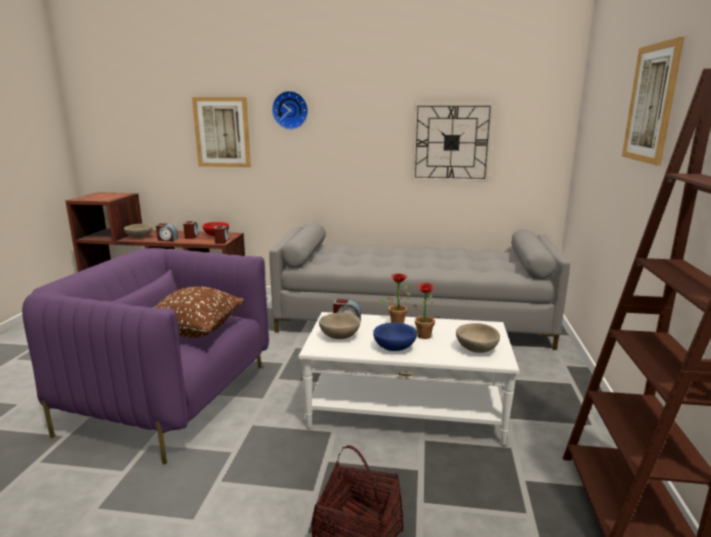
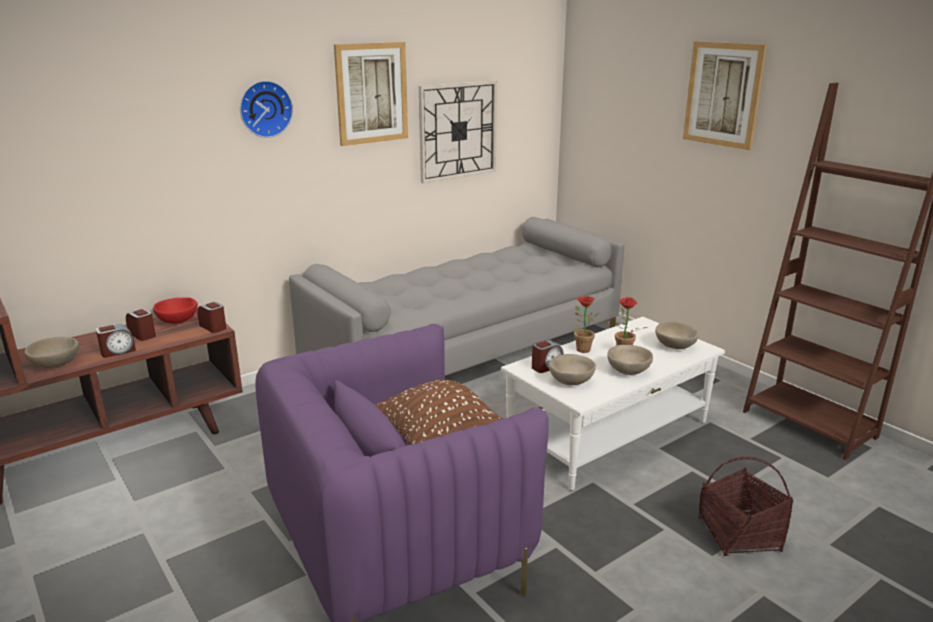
camera: 45 degrees left, 5 degrees up
picture [192,97,251,167] -> picture moved to [334,42,408,146]
blue bowl [373,322,417,351] -> beige bowl [607,345,653,375]

